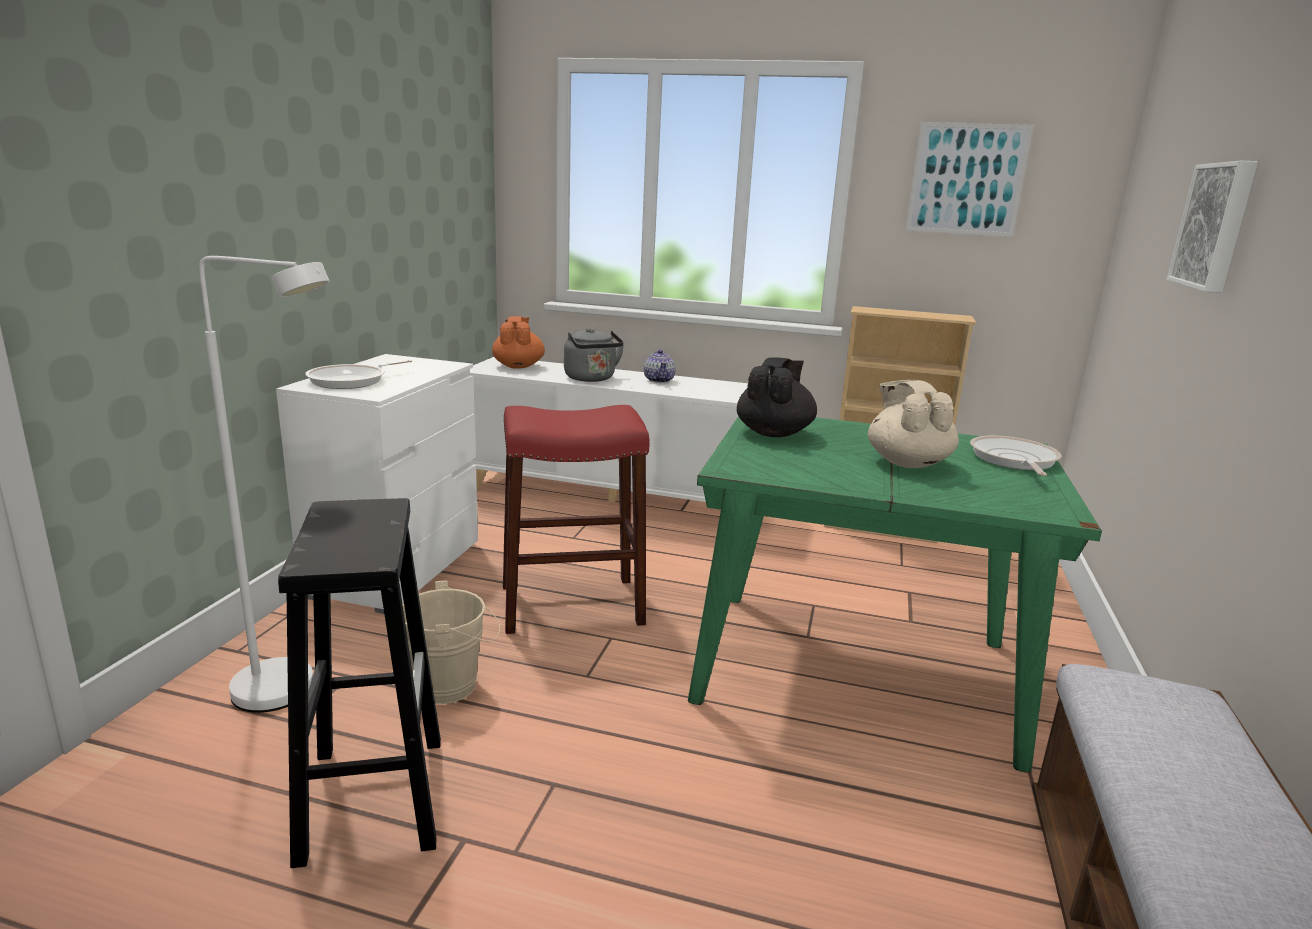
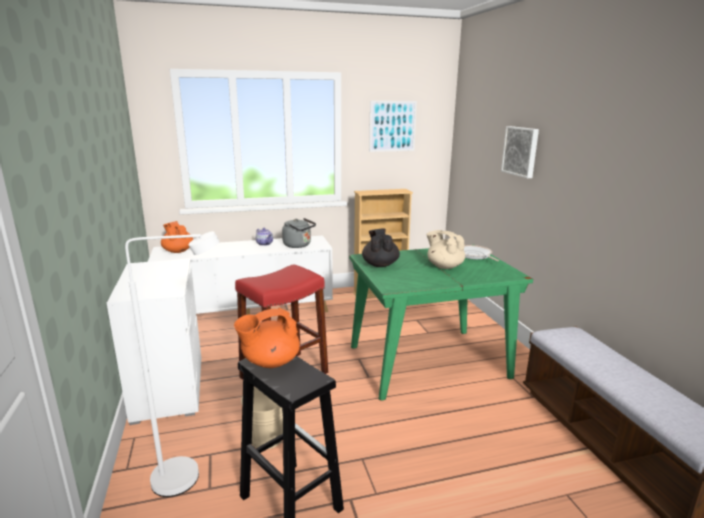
camera: 30 degrees left, 0 degrees up
frying pan [305,360,412,389] -> none
grey kettle [564,328,624,382] -> grey kettle moved to [282,218,316,248]
none -> orange teapot [234,308,300,368]

